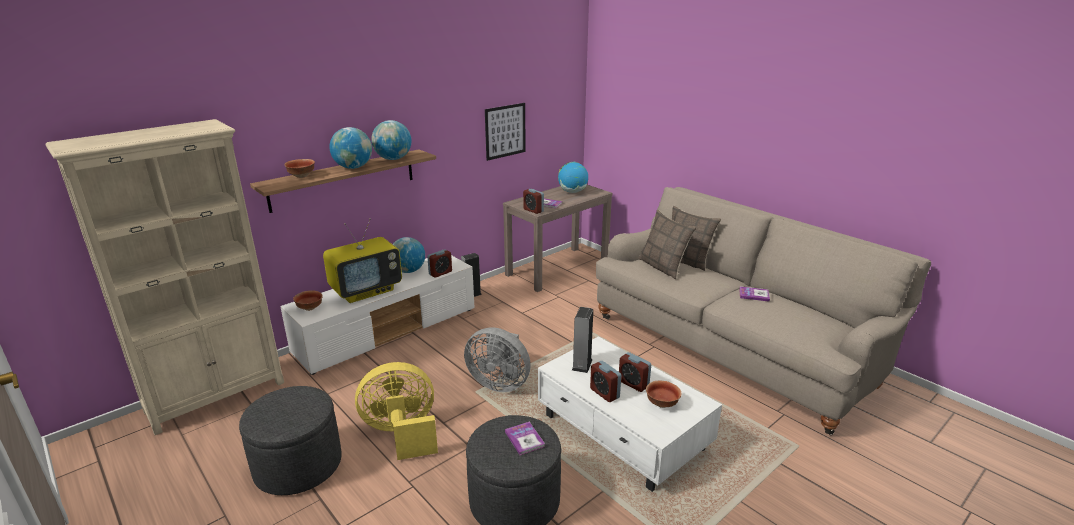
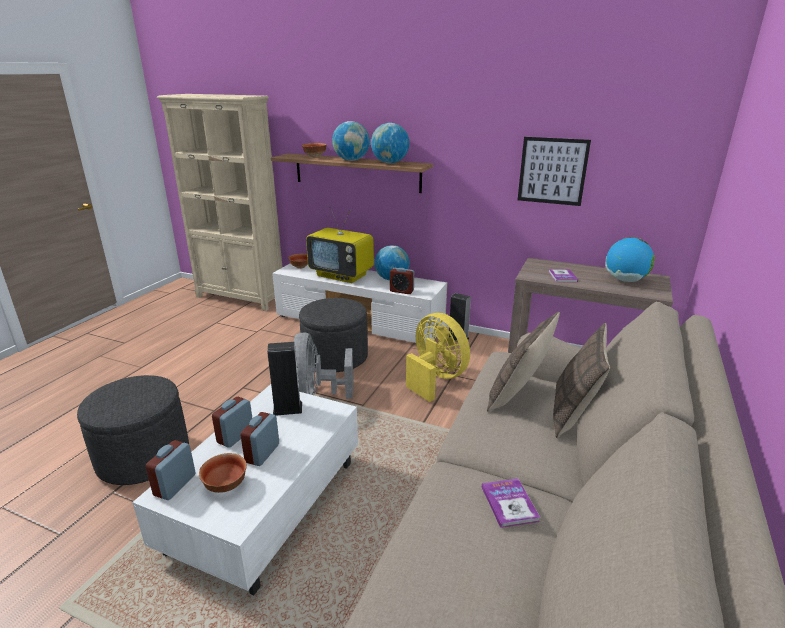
camera: 65 degrees right, 0 degrees up
grey ottoman [239,386,342,495] -> grey ottoman moved to [299,298,368,372]
yellow fan [355,362,438,460] -> yellow fan moved to [406,313,470,402]
book [505,422,545,455] -> none
alarm clock [523,189,544,214] -> alarm clock moved to [146,440,195,500]

